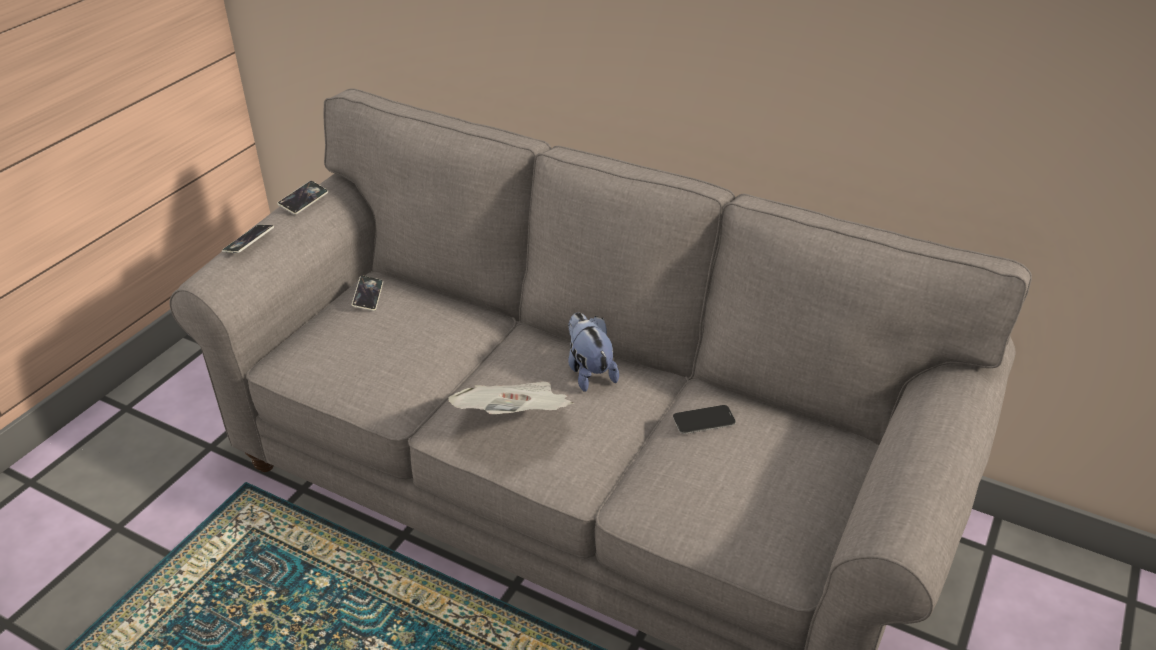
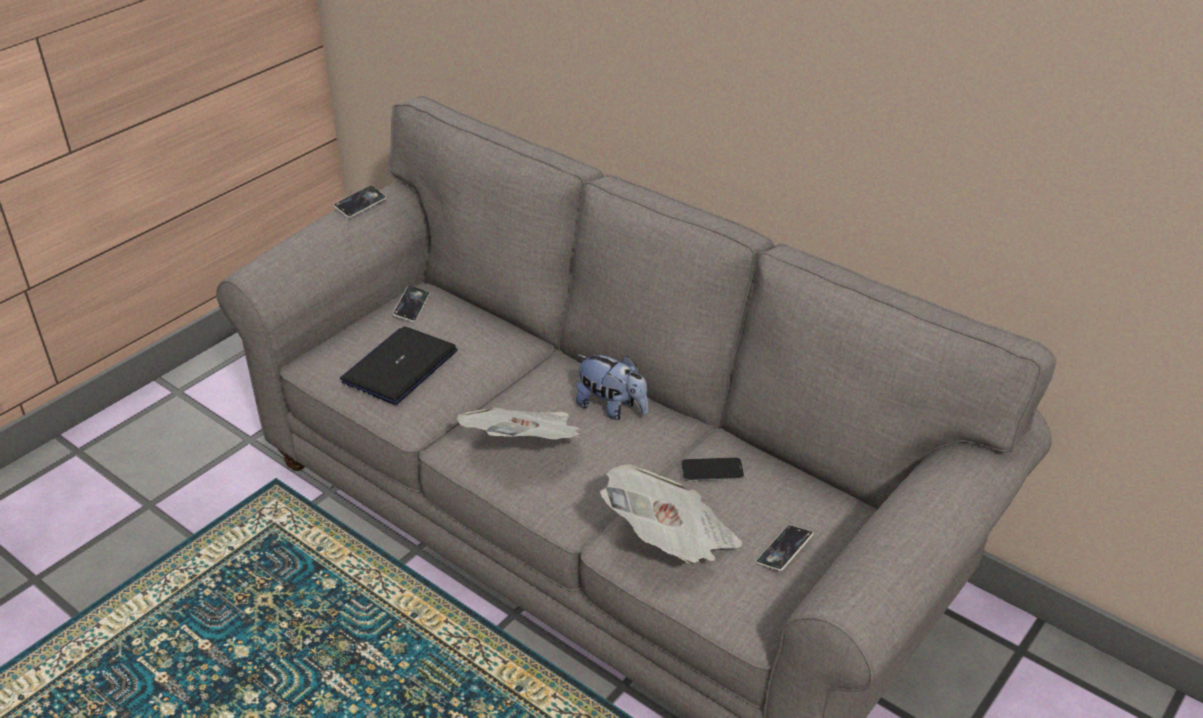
camera: 10 degrees right, 0 degrees up
phone [222,225,274,253] -> phone moved to [756,525,813,571]
plush toy [568,312,619,392] -> plush toy turned 135 degrees clockwise [576,355,648,420]
none -> laptop [340,326,458,405]
none -> newspaper [600,464,742,564]

